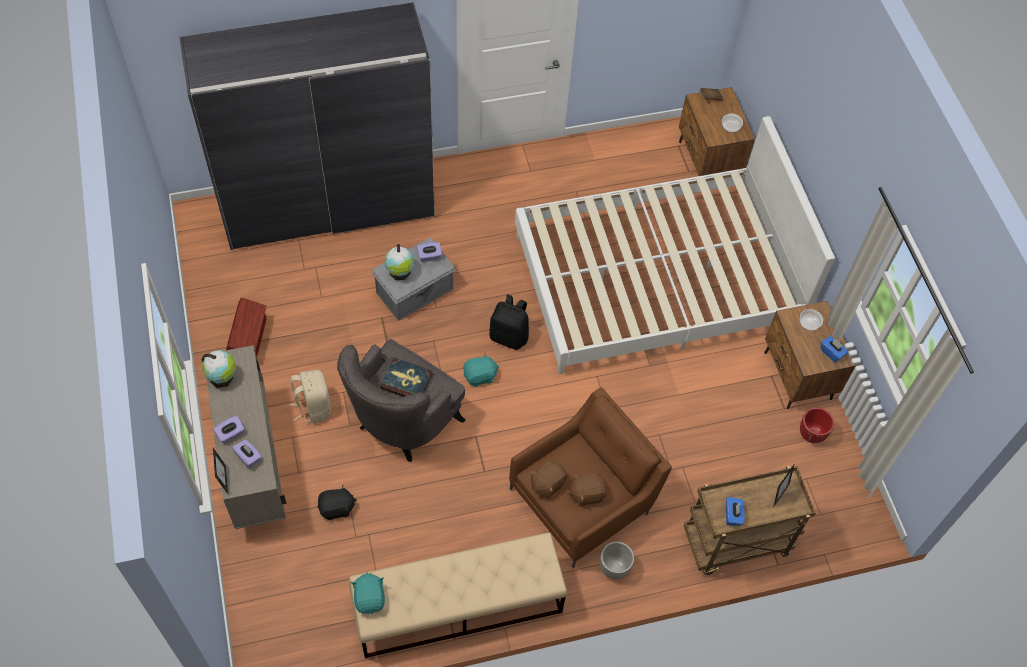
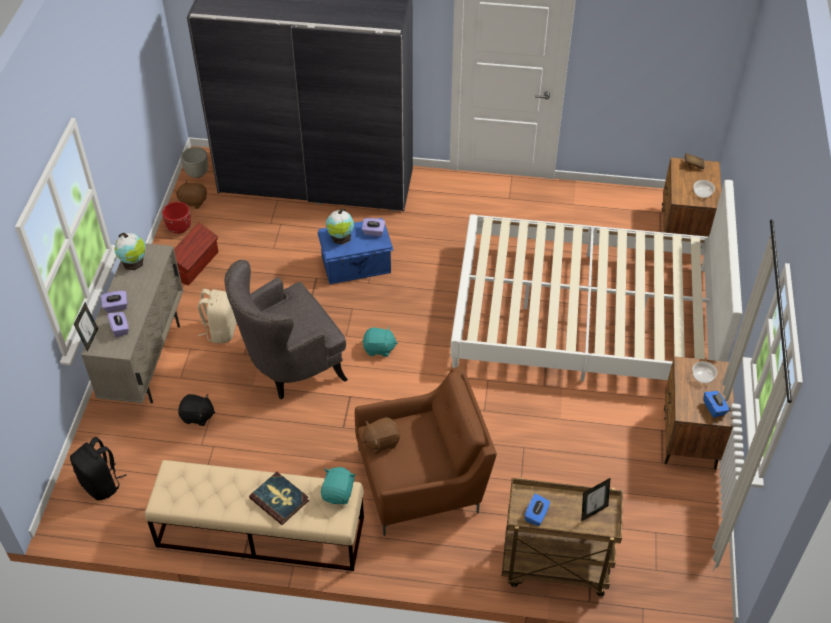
camera: 25 degrees right, 10 degrees down
turquoise plush toy [351,573,385,614] -> turquoise plush toy moved to [321,467,355,504]
grey storage box [372,237,457,321] -> blue storage box [317,218,393,284]
book [380,358,433,397] -> book moved to [249,472,309,525]
black backpack [489,294,529,350] -> black backpack moved to [70,437,127,500]
brown plush toy [567,473,607,507] -> brown plush toy moved to [176,181,207,209]
grey planter [600,542,634,580] -> grey planter moved to [181,147,208,178]
red planter [800,408,834,443] -> red planter moved to [162,202,191,234]

